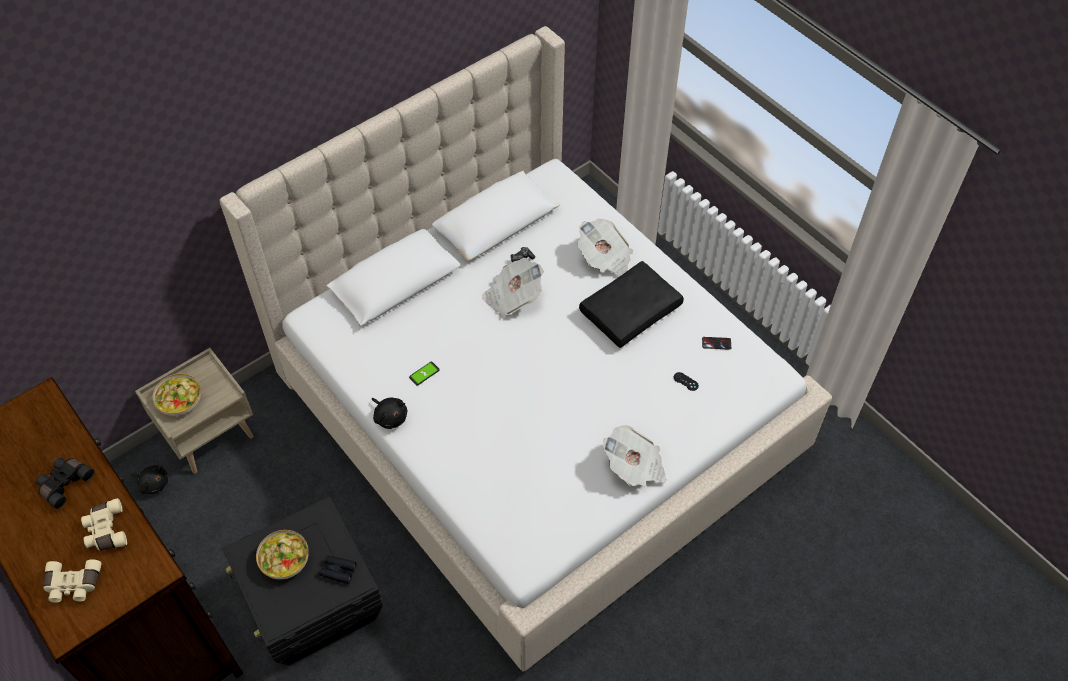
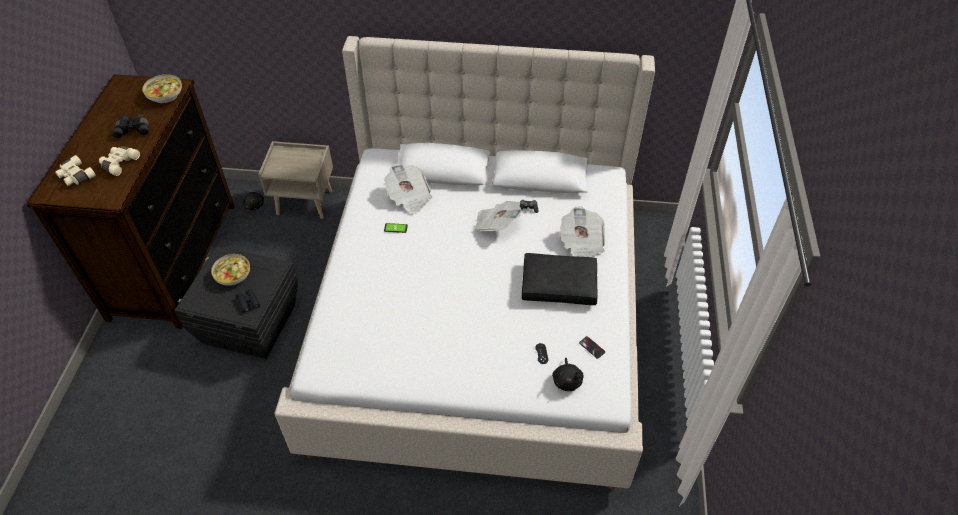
camera: 45 degrees right, 5 degrees down
bowl [152,374,201,416] -> bowl moved to [142,74,182,103]
black plush toy [372,398,407,429] -> black plush toy moved to [552,358,584,391]
newspaper [603,425,667,487] -> newspaper moved to [384,163,432,214]

